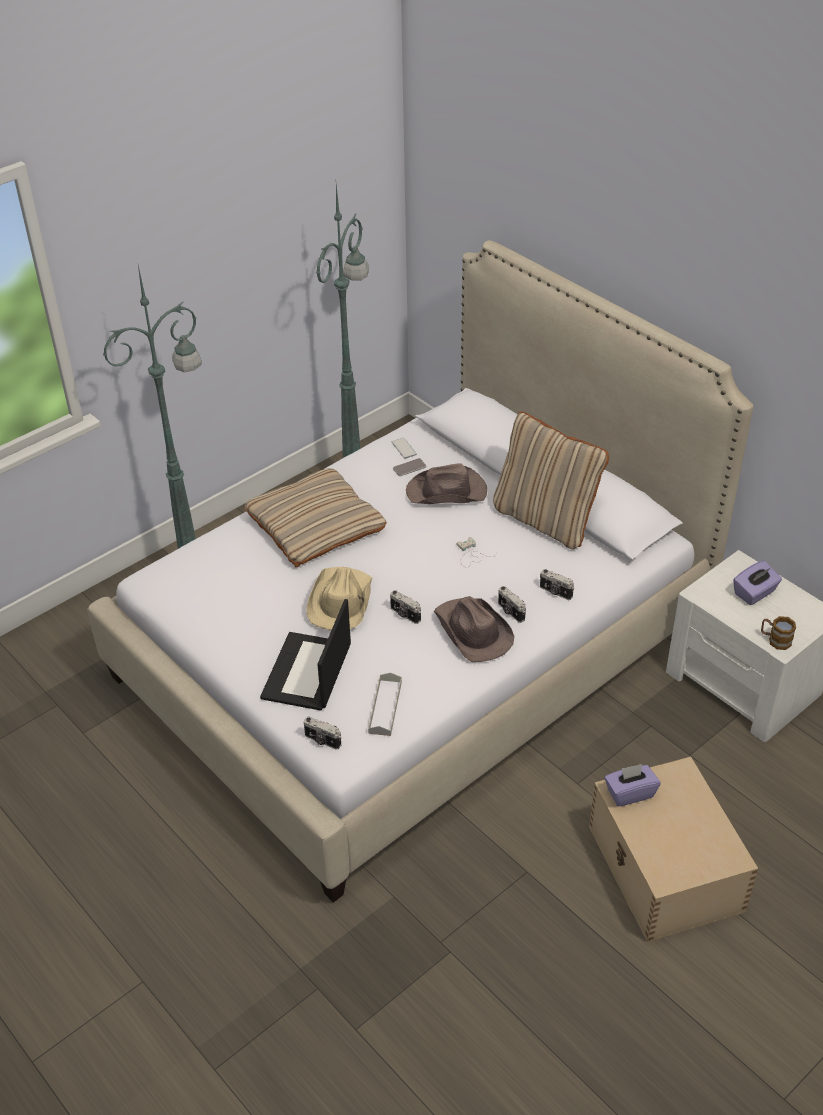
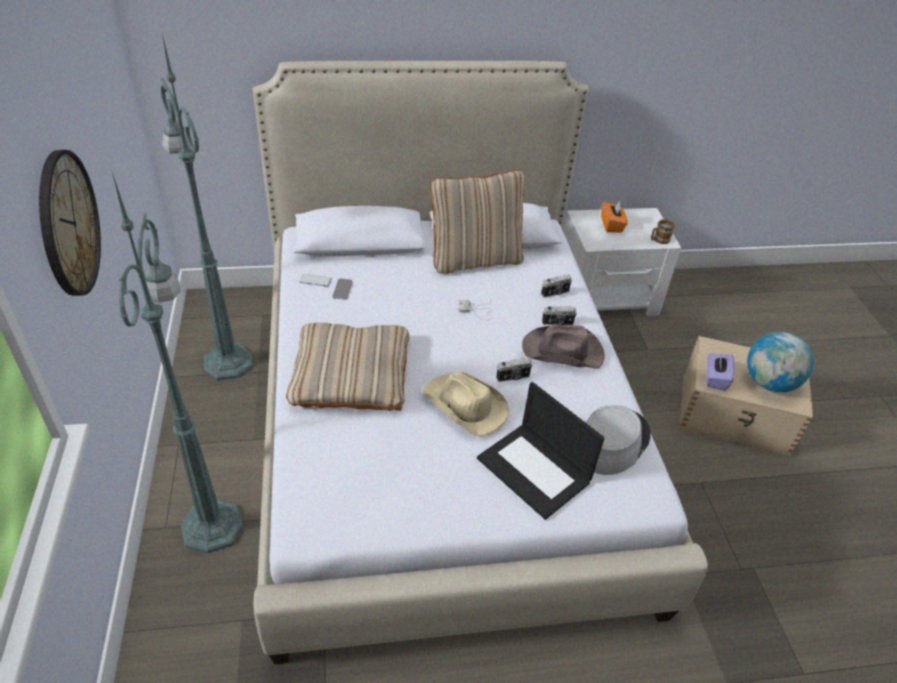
camera: 60 degrees left, 0 degrees up
camera [304,716,341,750] -> none
grey tray [368,673,402,736] -> grey hat [586,405,650,475]
brown hat [406,463,487,504] -> none
purple tissue box [733,561,782,605] -> orange tissue box [601,200,628,232]
none -> wall clock [39,150,101,296]
none -> globe [747,332,814,392]

